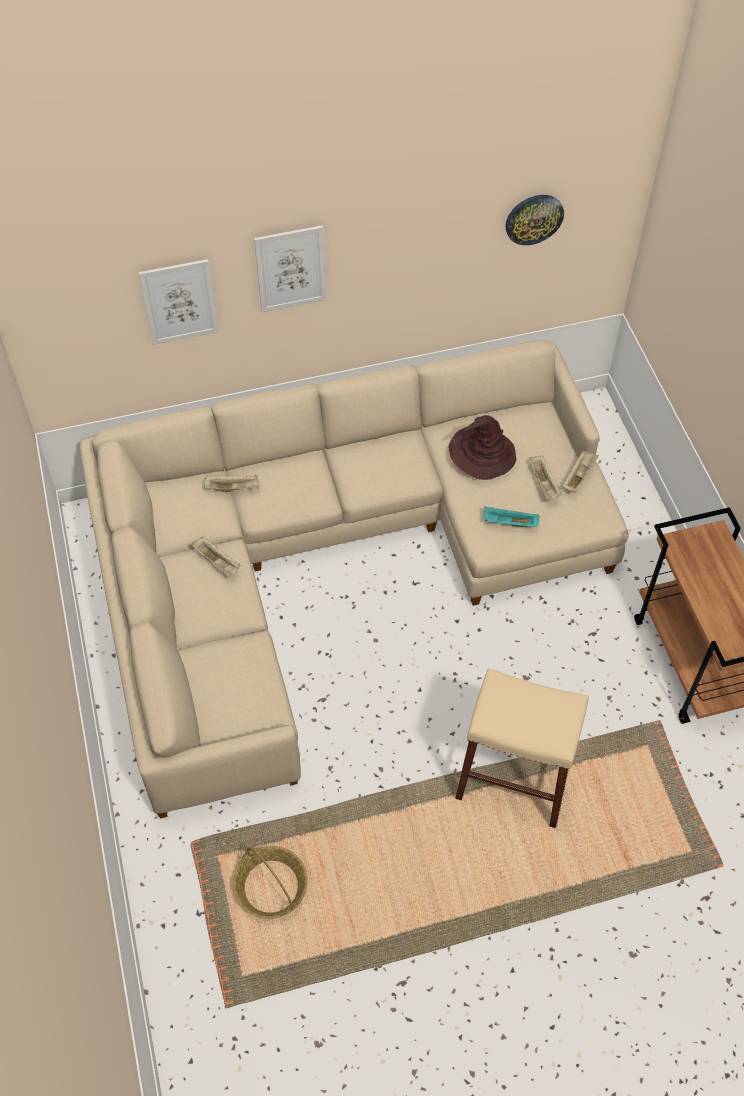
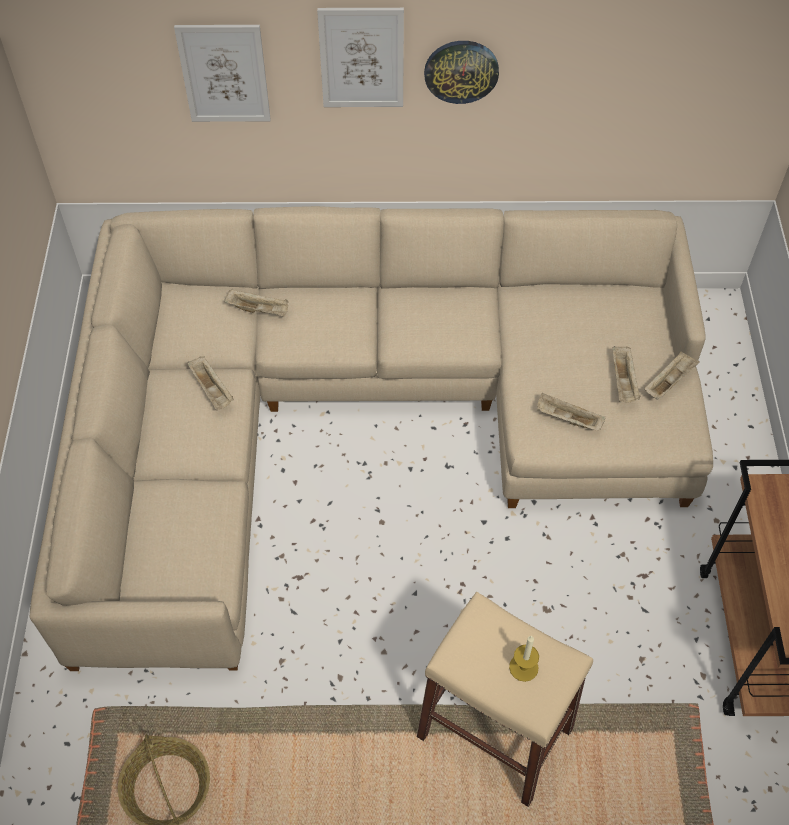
camera: 15 degrees right, 0 degrees up
brown hat [448,415,516,480] -> none
turquoise tray [483,507,539,527] -> beige tray [537,393,605,431]
wall clock [506,195,564,245] -> wall clock moved to [424,41,499,104]
none -> candle [509,636,539,682]

